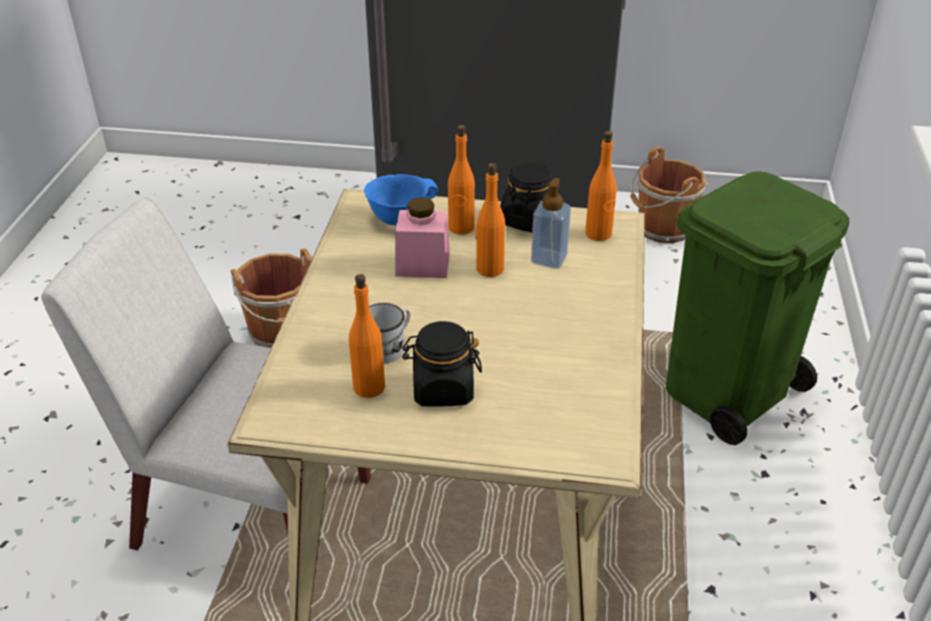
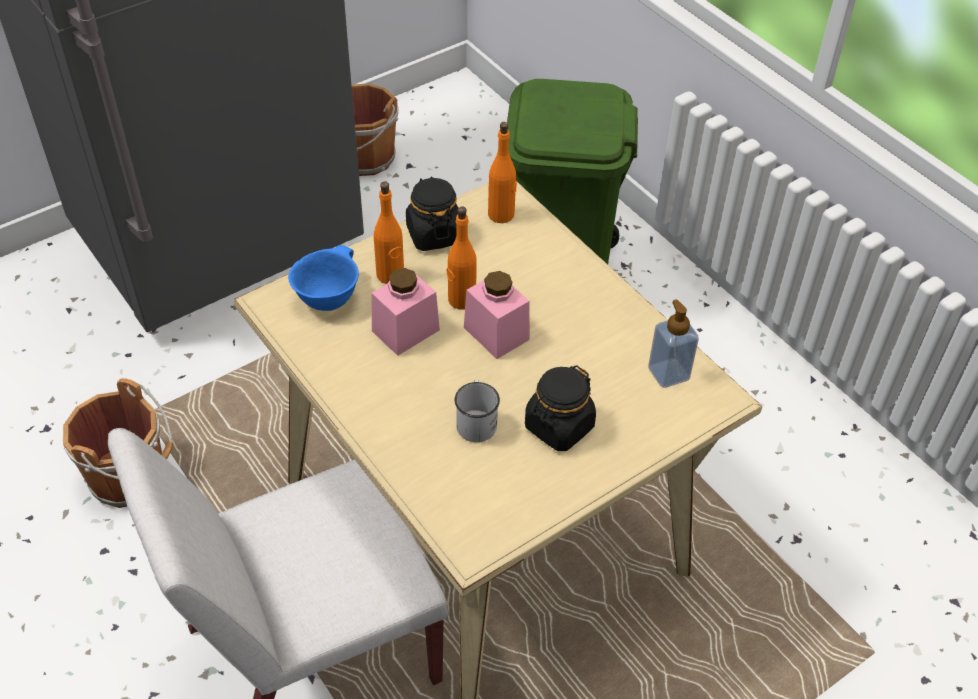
camera: 45 degrees left, 10 degrees up
orange bottle [349,274,385,398] -> none
soap dispenser [531,178,571,269] -> soap dispenser moved to [648,299,699,388]
none -> pink jar [464,271,530,359]

